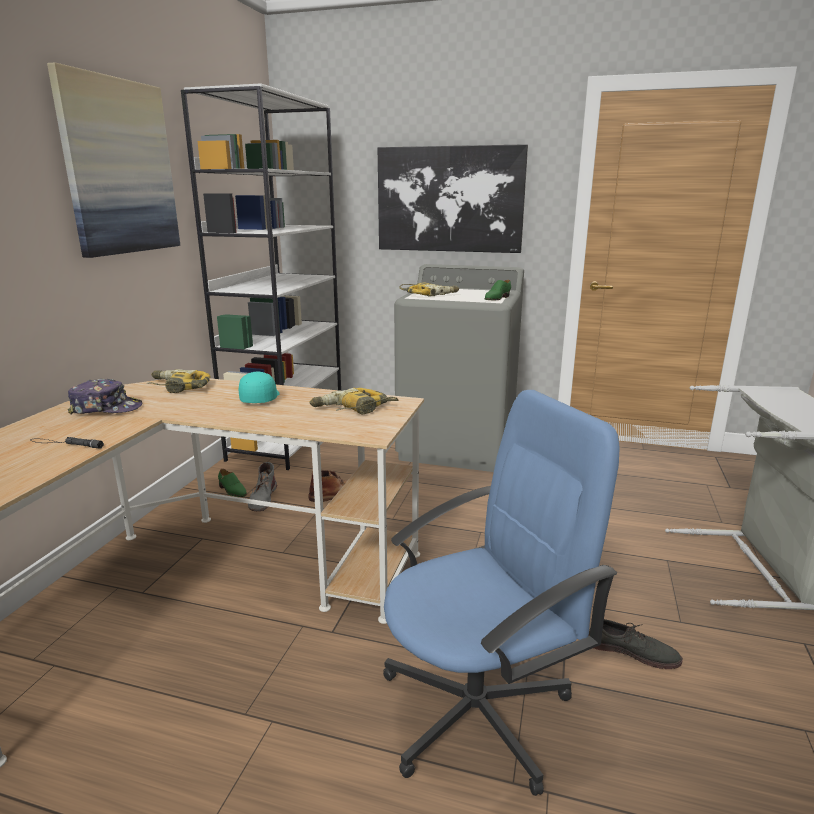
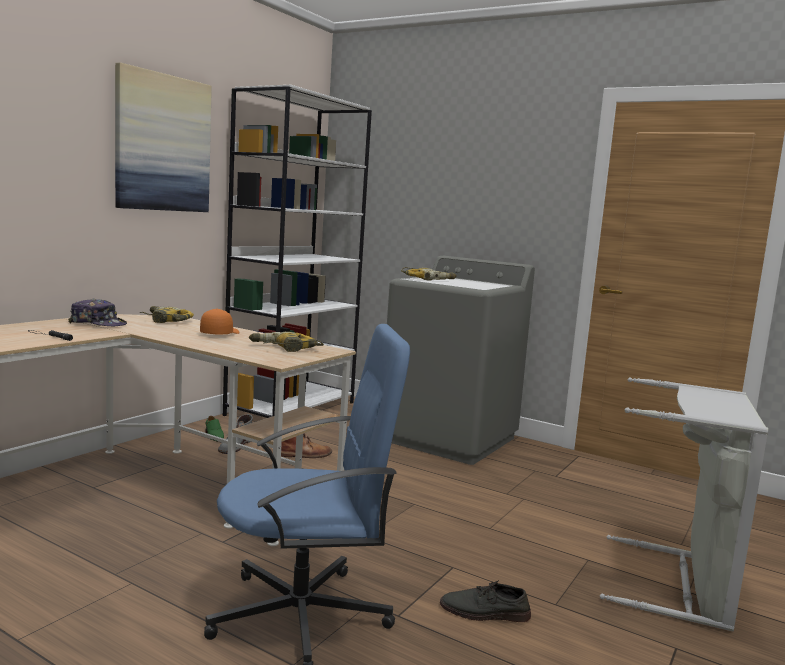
camera: 15 degrees right, 10 degrees down
turquoise cap [239,372,280,403] -> orange cap [200,309,240,335]
picture [378,144,528,253] -> none
green shoe [485,280,511,300] -> none
grey shoe [589,619,683,669] -> grey shoe turned 150 degrees clockwise [440,580,531,622]

